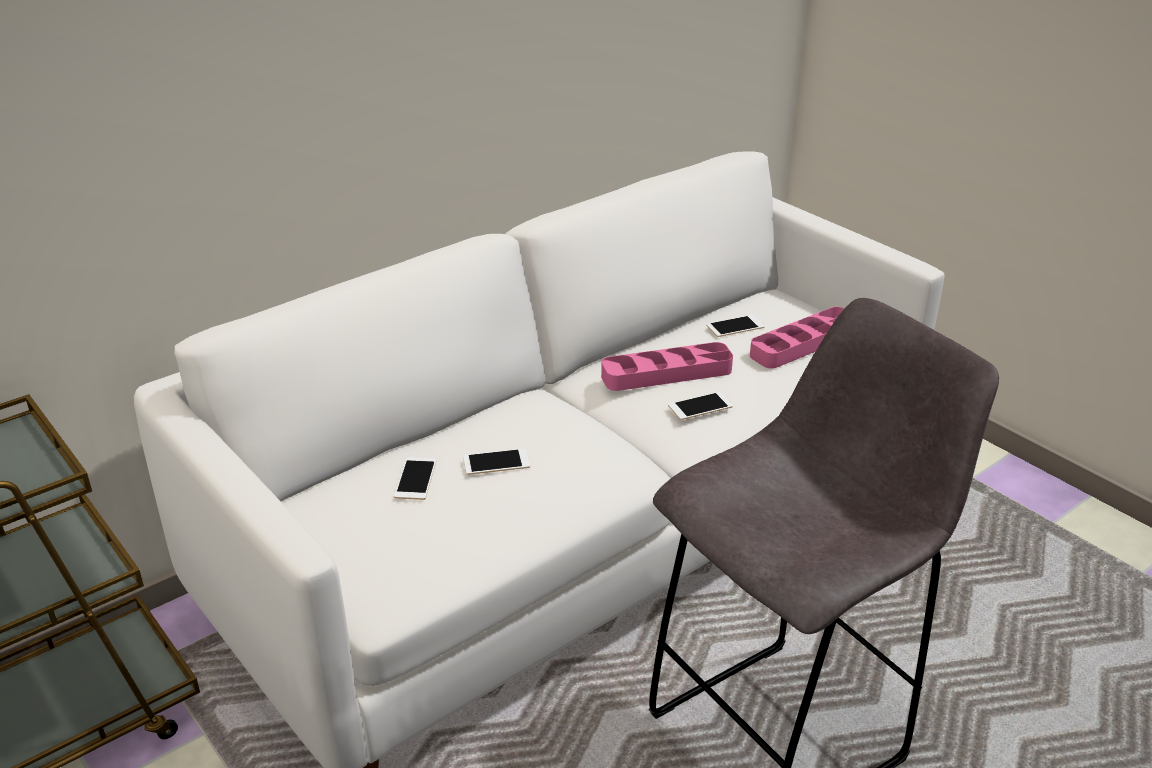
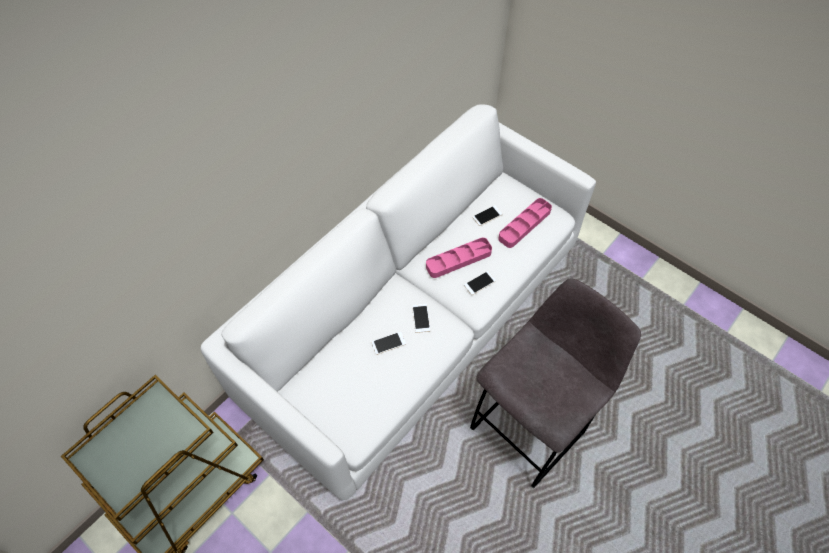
camera: 10 degrees left, 25 degrees up
phone [394,457,437,500] -> phone moved to [412,304,431,333]

